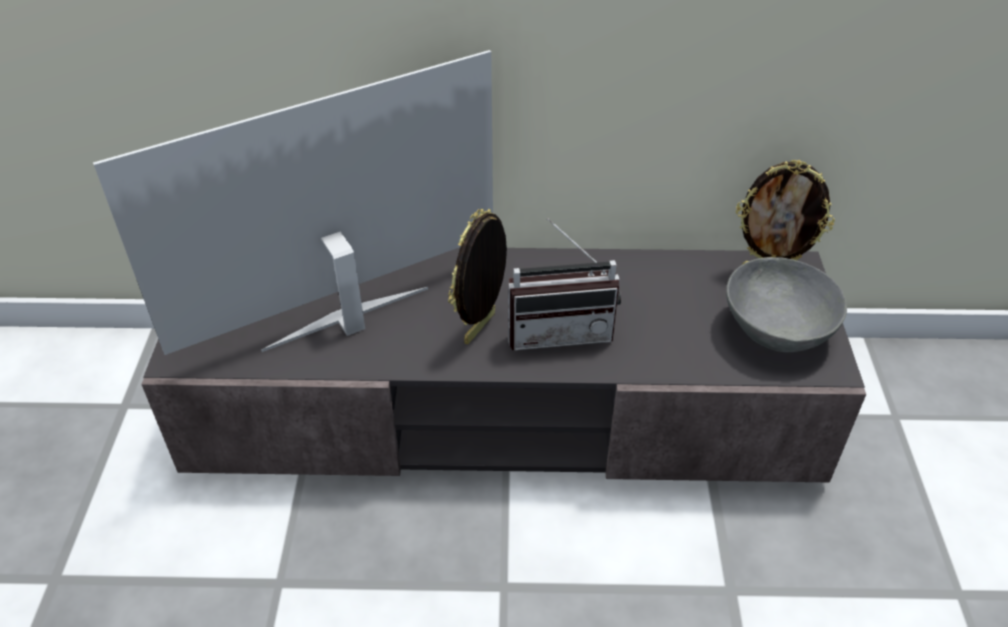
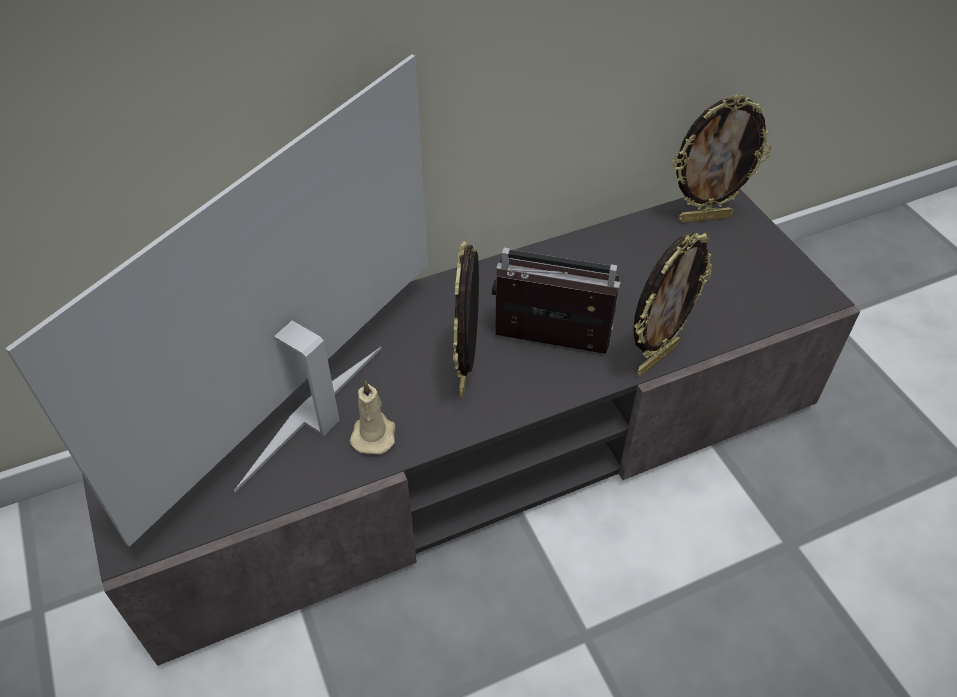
camera: 25 degrees left, 5 degrees up
radio [508,218,621,351] -> radio turned 135 degrees counterclockwise [492,248,620,354]
grey bowl [726,257,847,352] -> none
none -> beige candle [350,380,395,454]
none -> picture frame [633,232,712,376]

